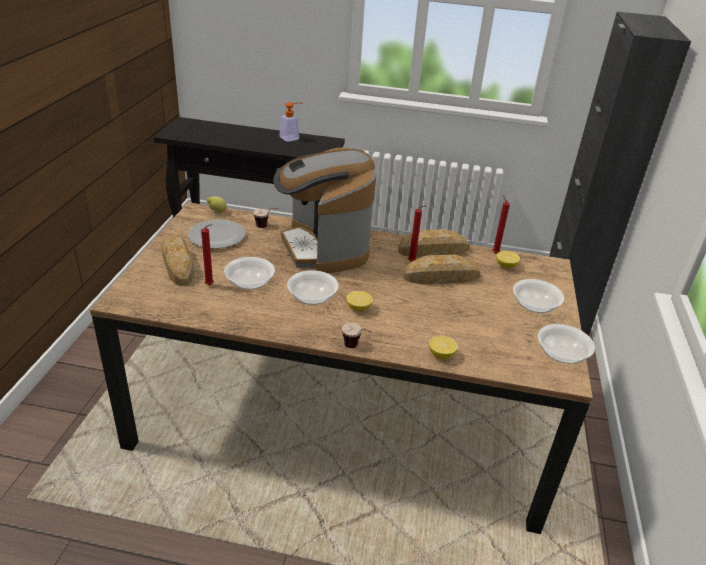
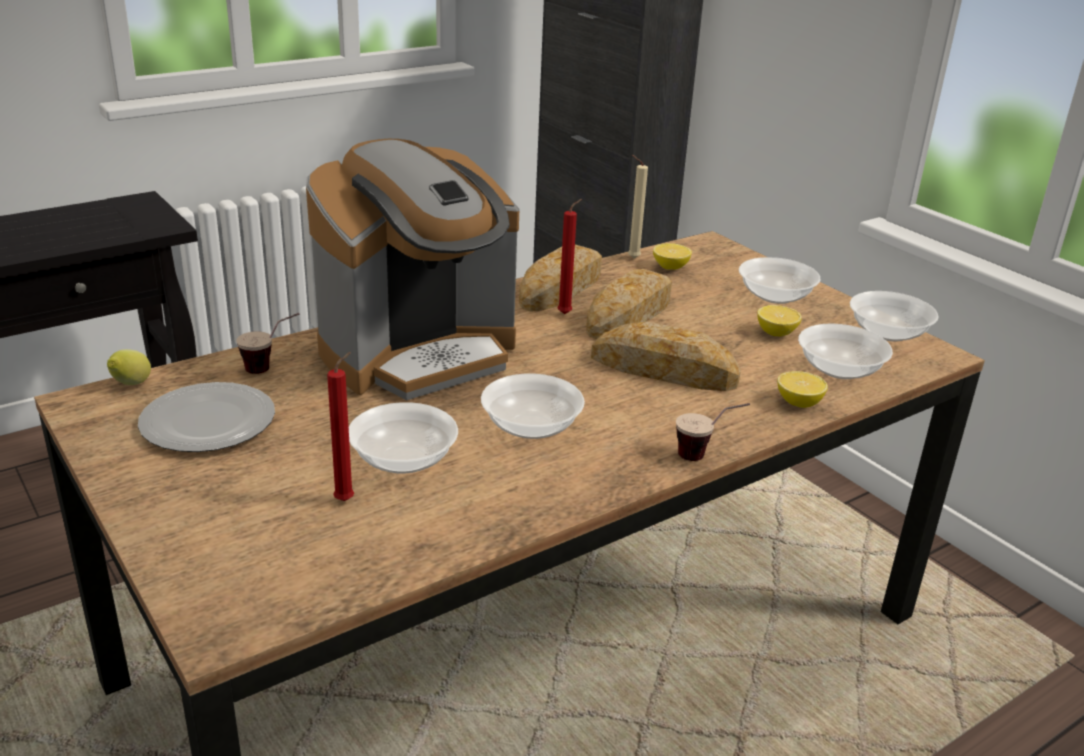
camera: 45 degrees left, 5 degrees down
bread [161,236,194,286] -> bread moved to [591,322,741,391]
coffee machine [273,147,376,273] -> coffee machine turned 60 degrees counterclockwise [306,139,519,400]
soap dispenser [279,102,300,142] -> none
lemon [346,291,373,311] -> lemon moved to [757,305,802,336]
red candle [492,195,510,254] -> beige candle [628,155,648,259]
none -> bowl [798,324,893,379]

